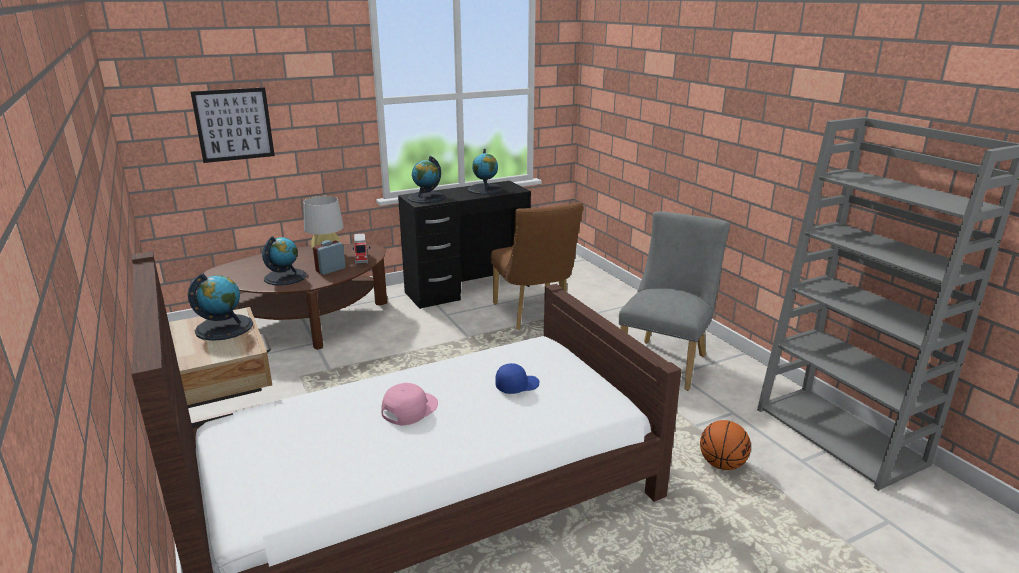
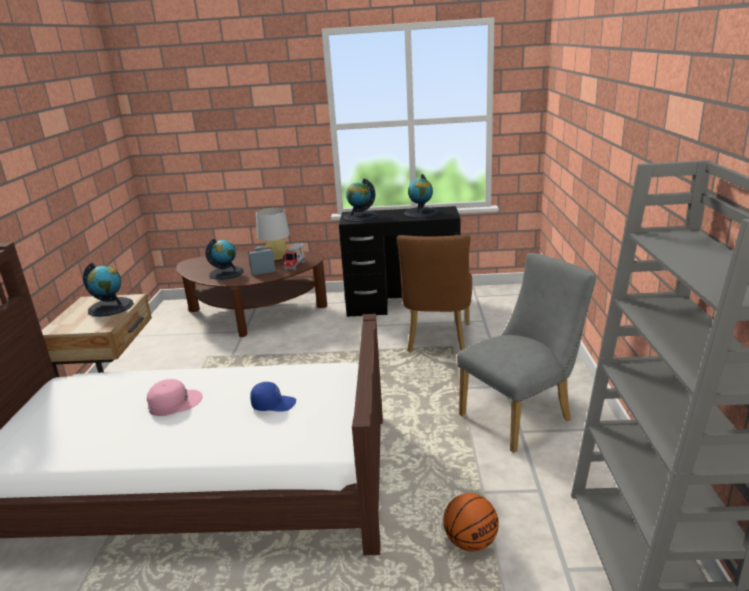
camera: 30 degrees right, 0 degrees up
picture [191,87,275,163] -> none

